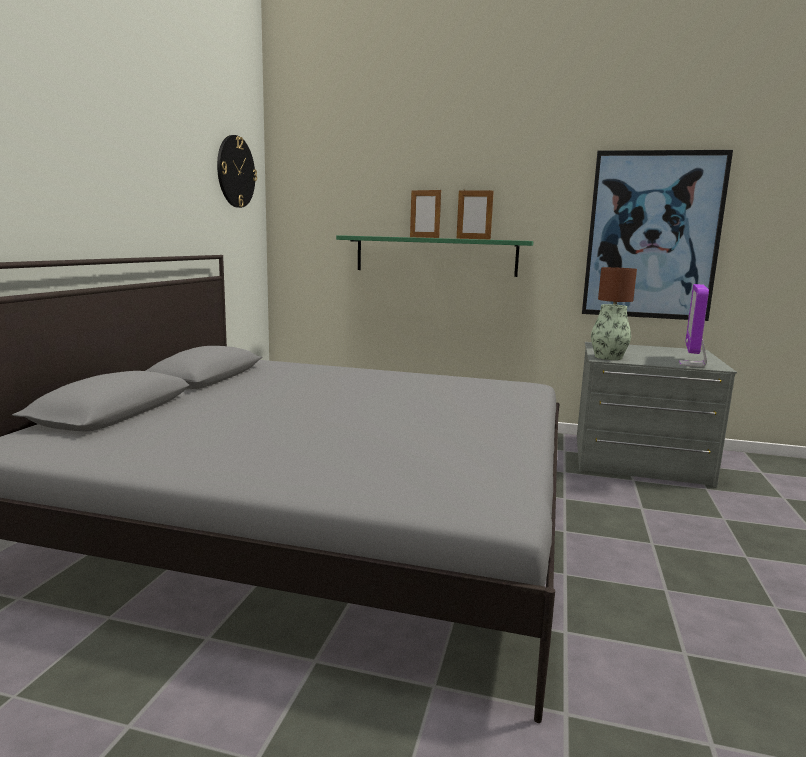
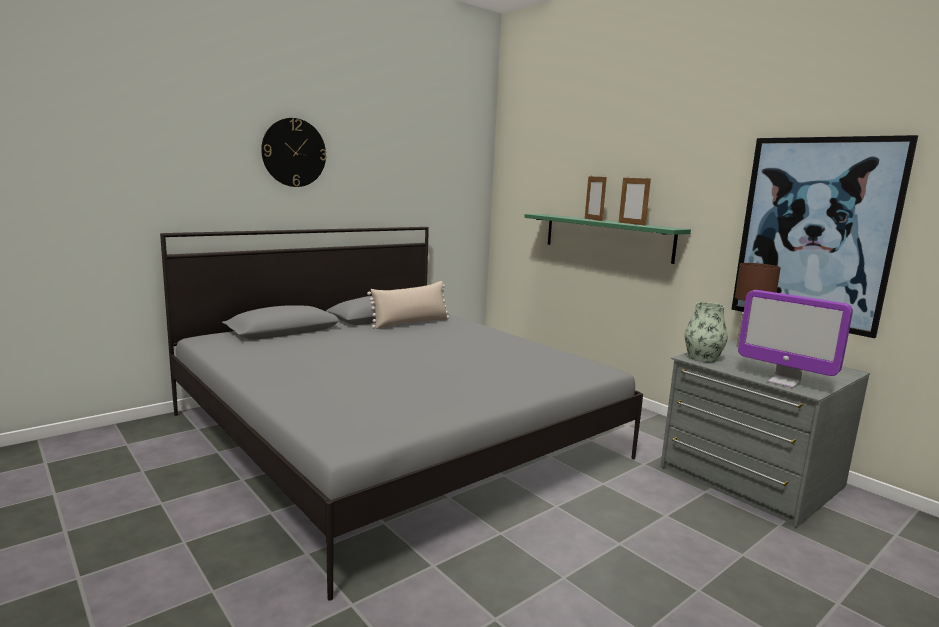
camera: 35 degrees right, 0 degrees up
wall clock [217,135,257,208] -> wall clock moved to [261,118,327,187]
monitor [679,284,709,367] -> monitor turned 105 degrees counterclockwise [738,290,853,388]
none -> beige pillow [367,281,449,329]

